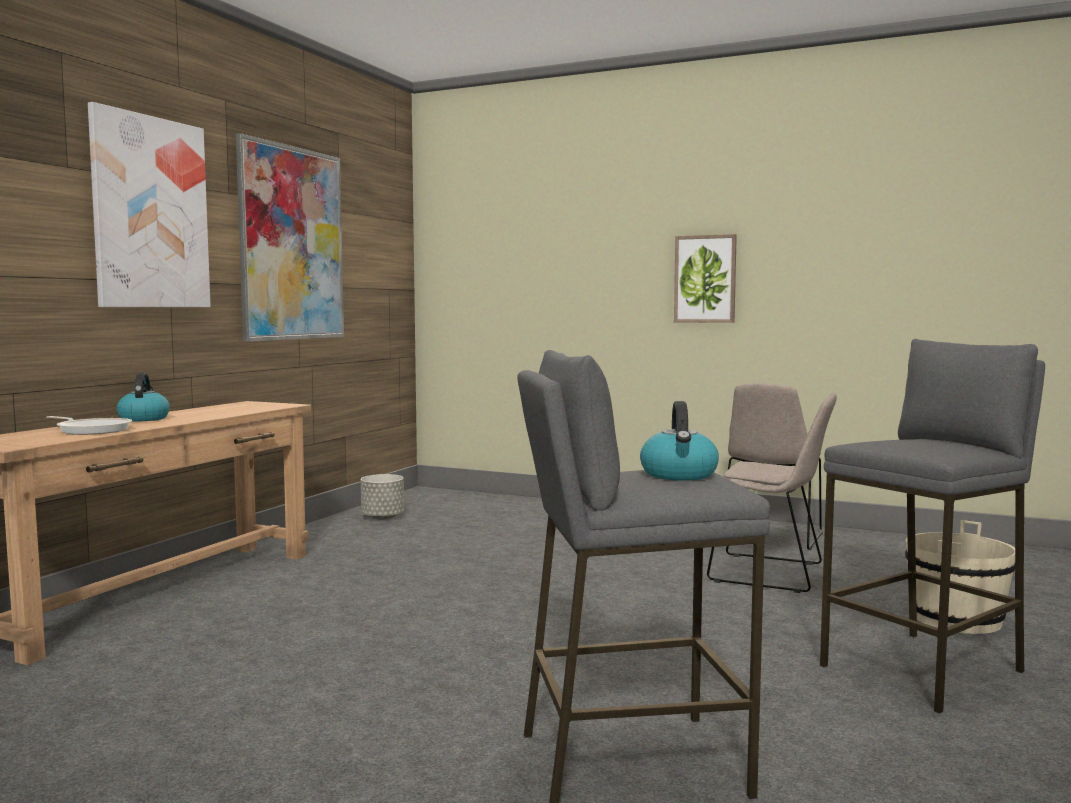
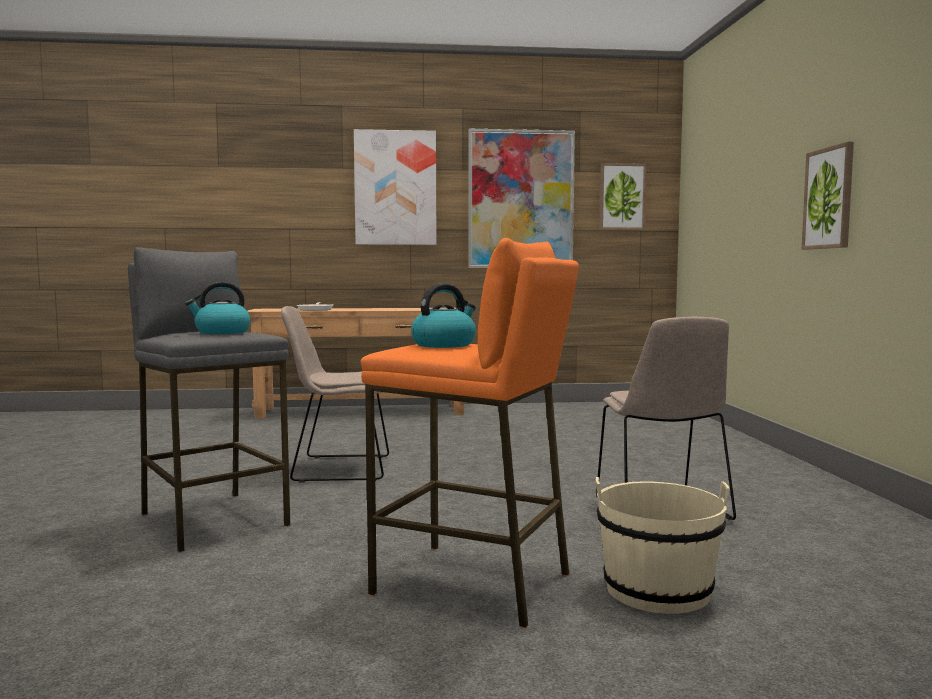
camera: 60 degrees right, 0 degrees up
kettle [117,373,170,422] -> kettle moved to [411,283,476,348]
grey planter [361,474,404,520] -> none
beige chair [728,383,823,550] -> beige chair moved to [281,306,389,483]
grey stool [820,339,1045,714] -> orange stool [361,238,579,628]
none -> picture [599,163,647,230]

